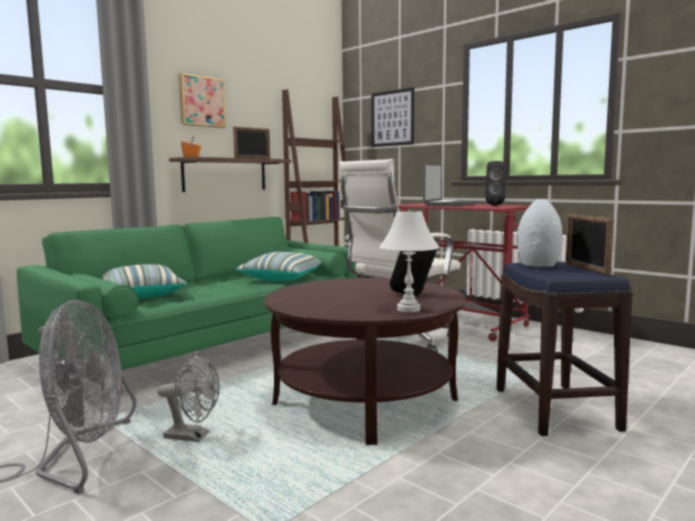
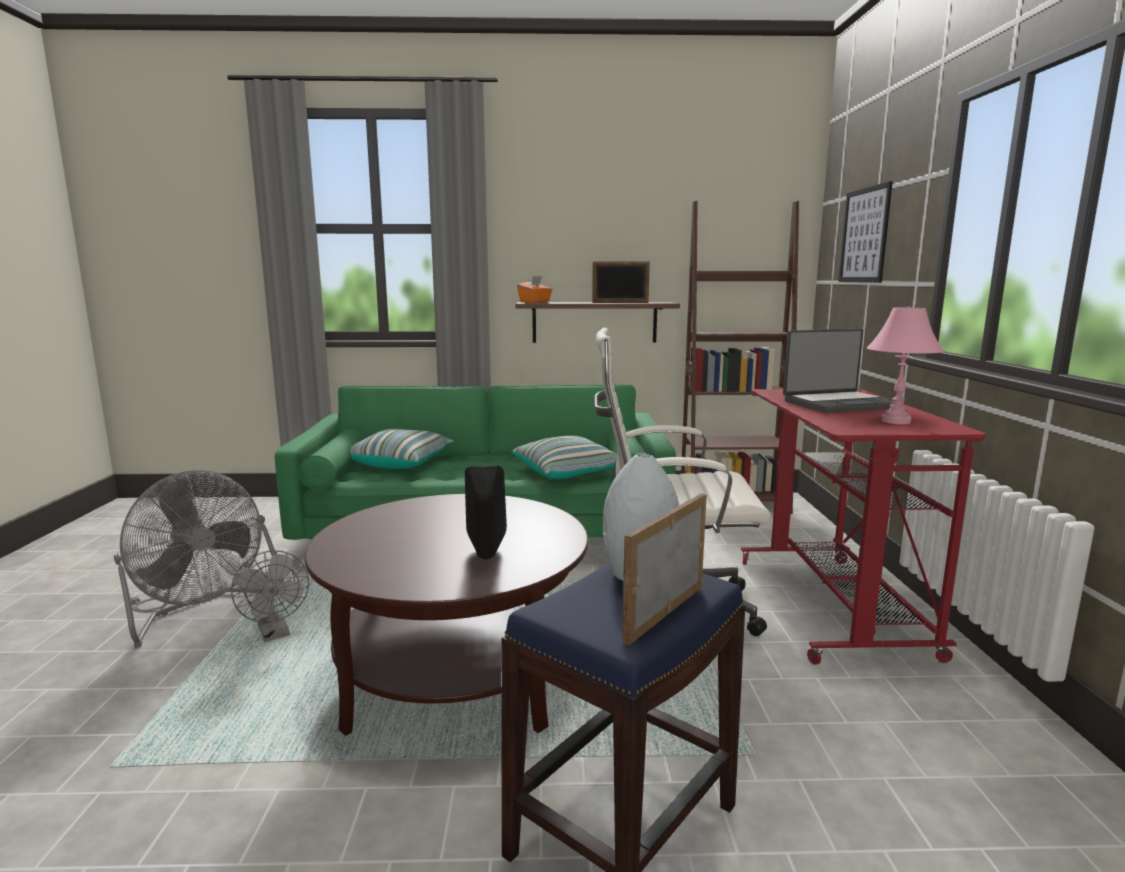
camera: 45 degrees right, 5 degrees up
picture [178,73,226,128] -> none
white table lamp [379,211,440,312] -> none
black speaker [485,161,505,206] -> pink table lamp [867,307,944,424]

